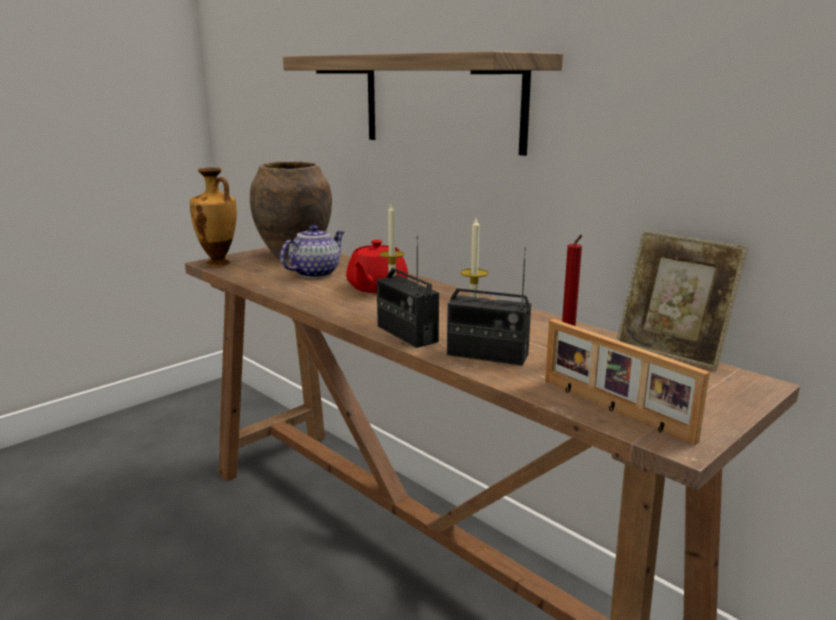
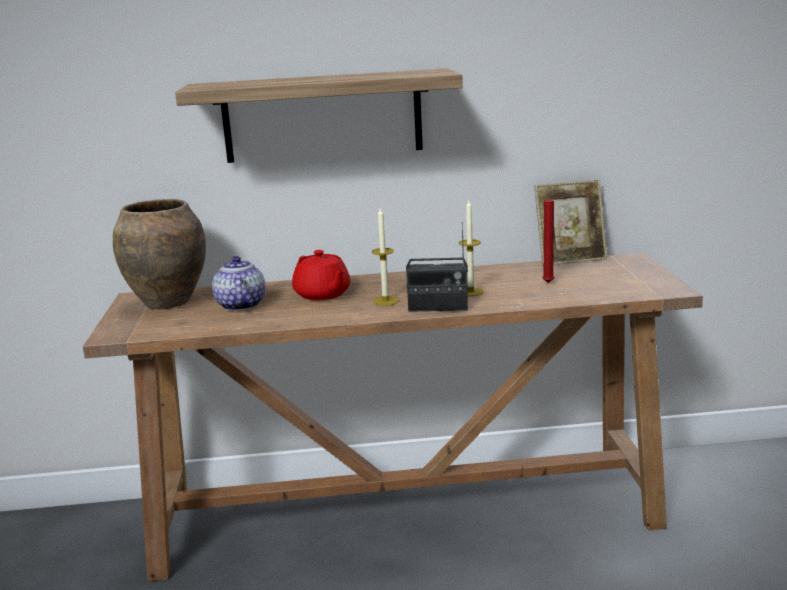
camera: 50 degrees left, 0 degrees up
vase [190,167,237,267] -> none
radio [447,247,531,366] -> none
picture frame [545,319,710,445] -> none

